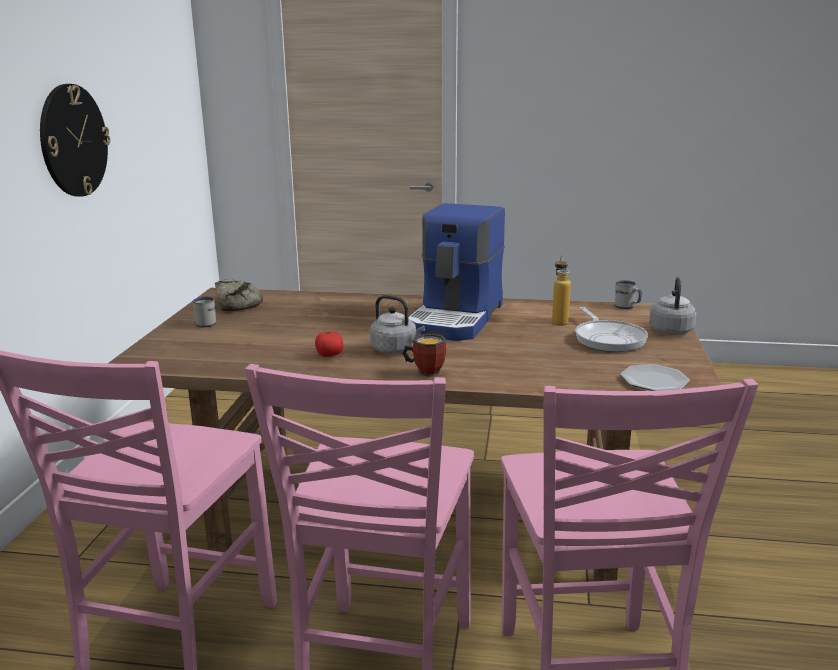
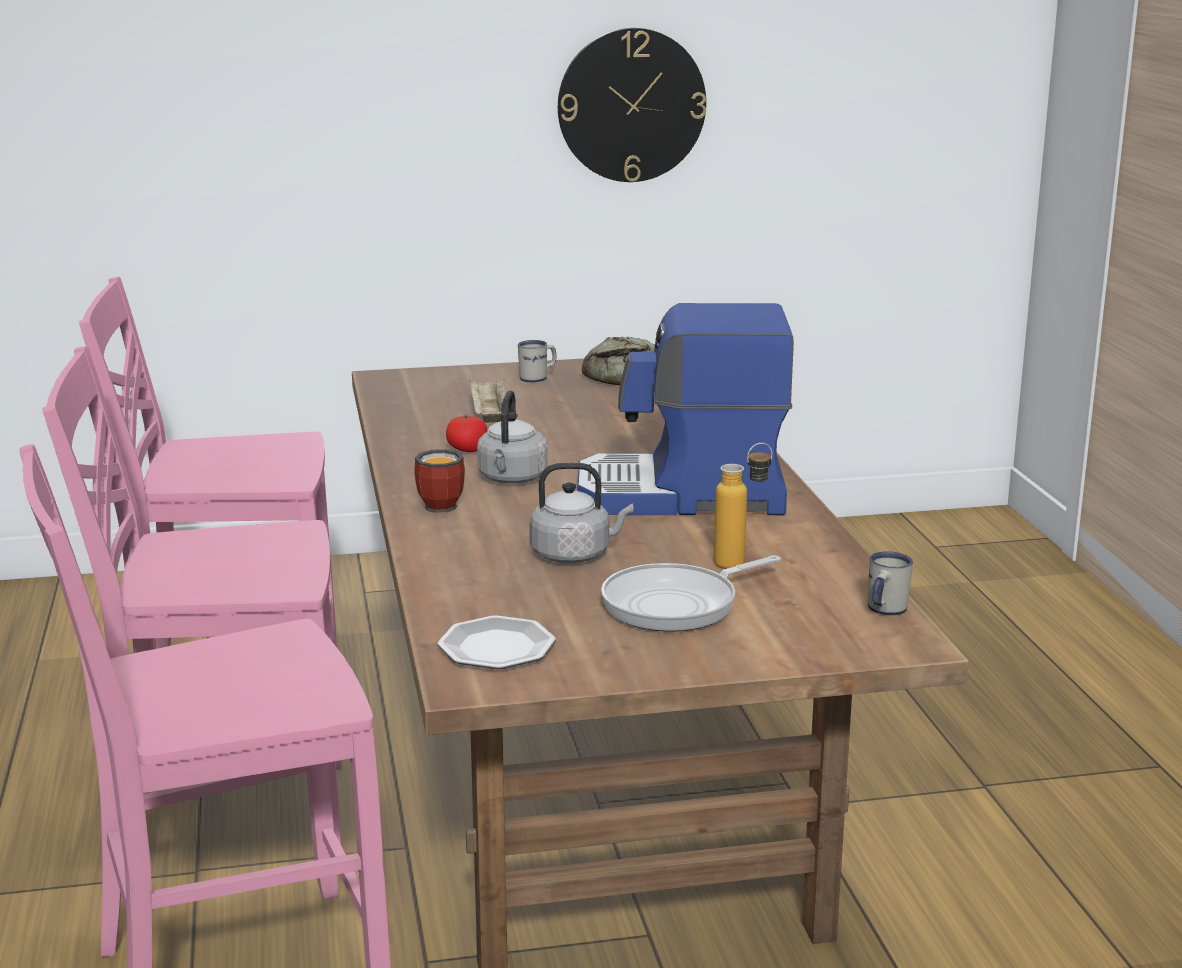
camera: 70 degrees right, 0 degrees up
grey kettle [649,277,696,335] -> grey kettle moved to [529,463,633,563]
none -> beige tray [469,378,506,423]

